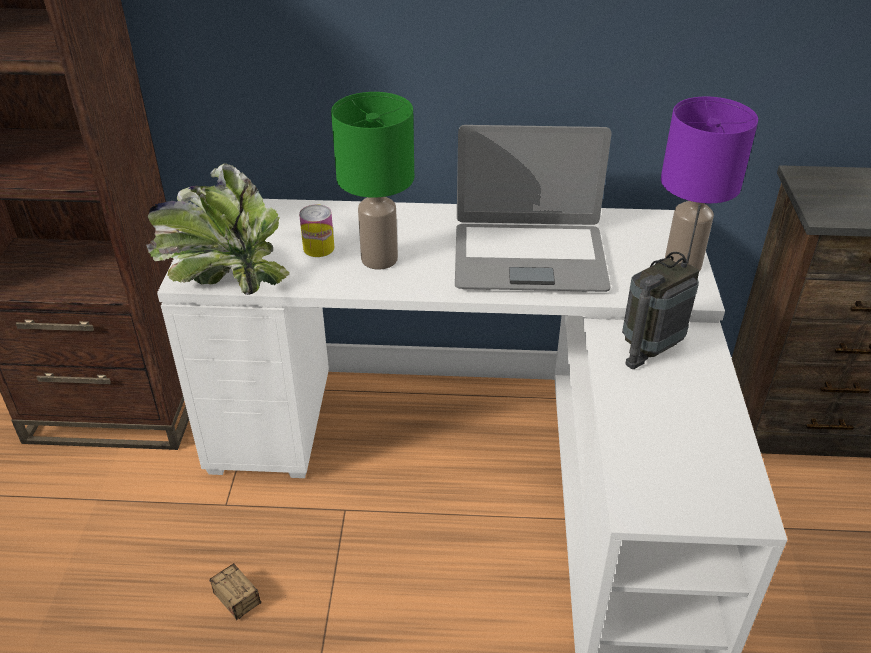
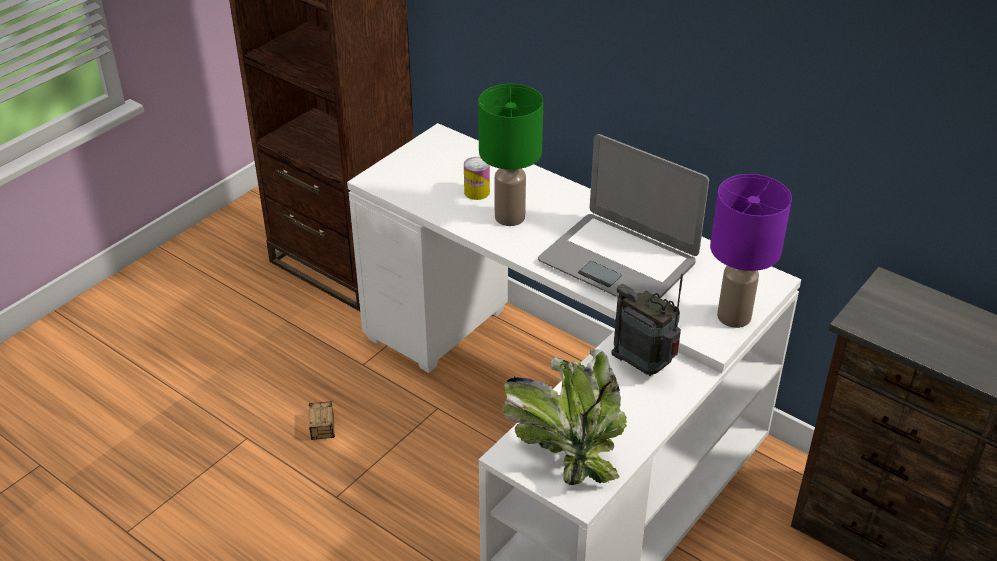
camera: 35 degrees right, 0 degrees up
potted plant [146,163,290,295] -> potted plant moved to [502,348,627,485]
radio [622,204,701,369] -> radio turned 45 degrees clockwise [612,274,683,376]

